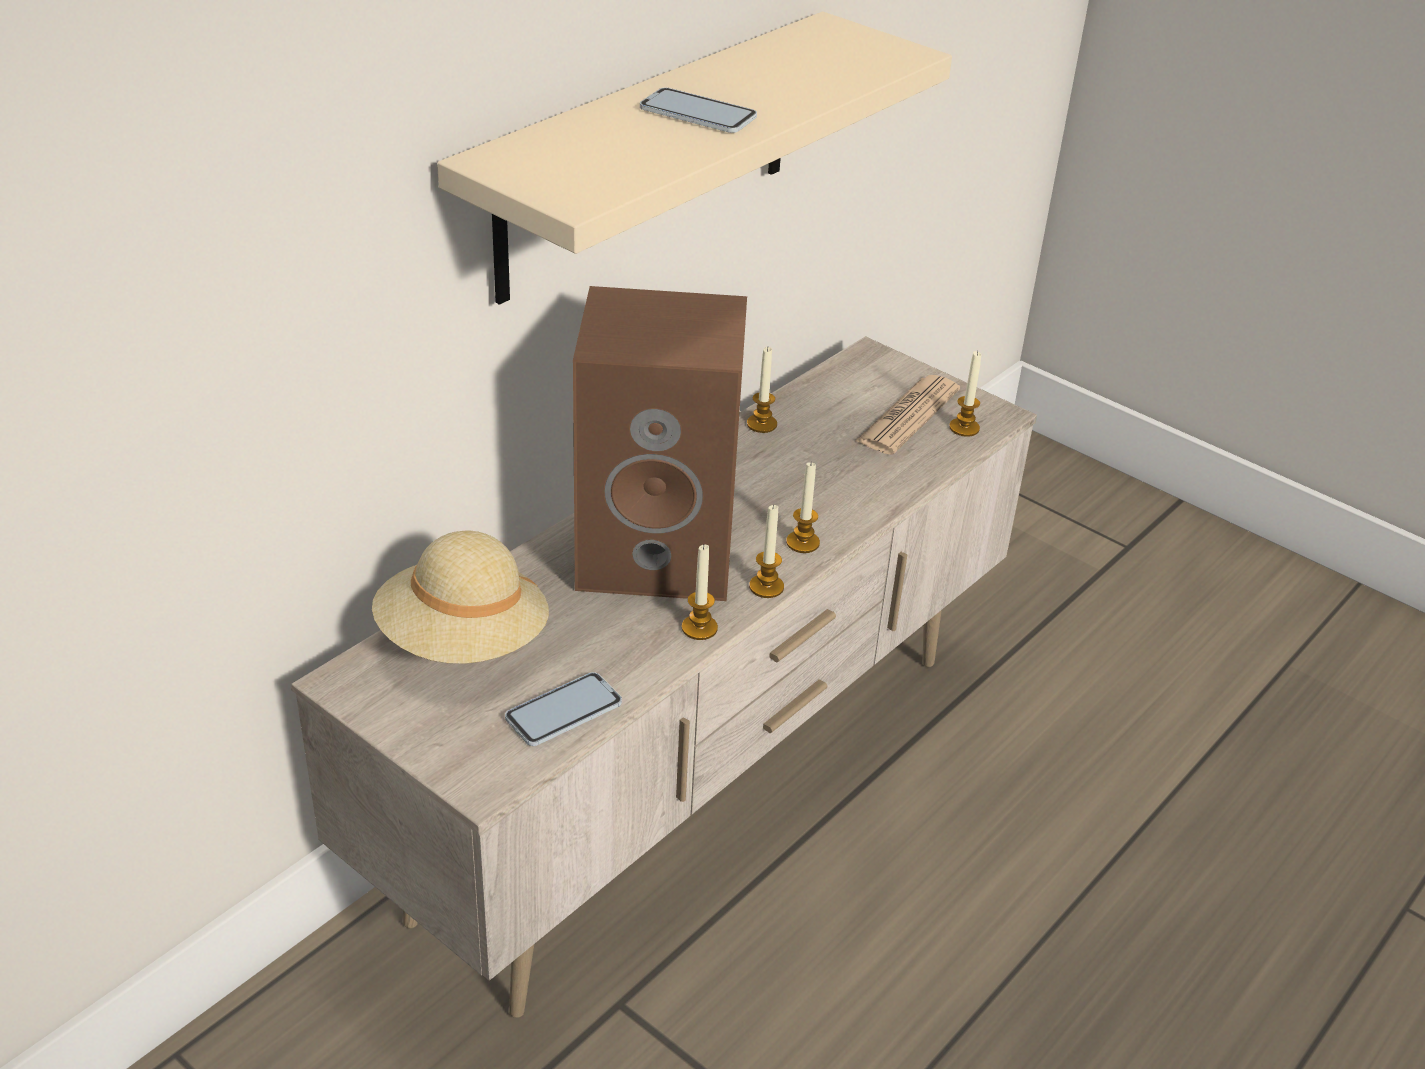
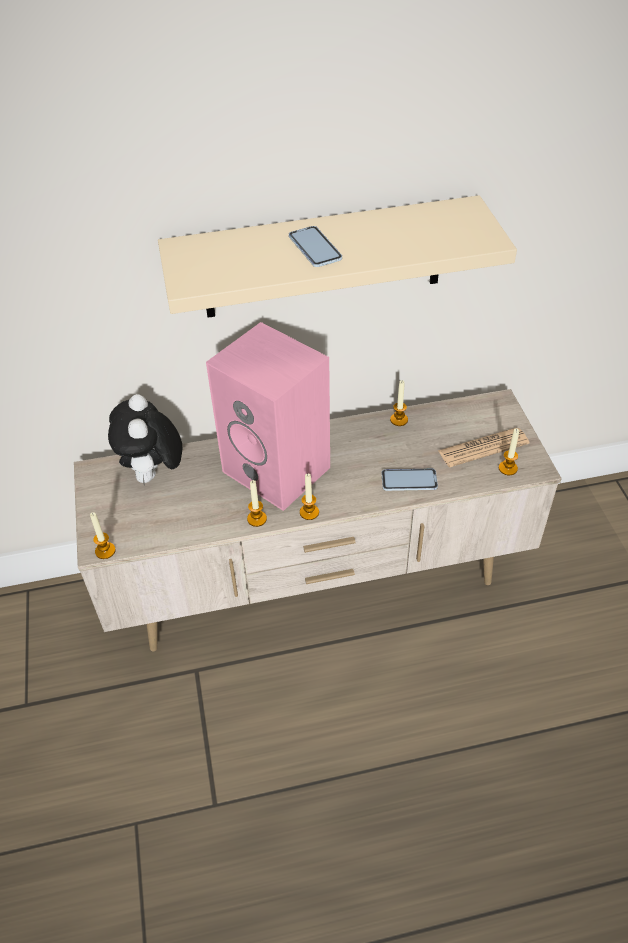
camera: 40 degrees right, 10 degrees up
beige hat [372,531,549,664] -> plush toy [108,394,182,486]
phone [505,672,622,746] -> phone moved to [381,469,438,491]
brown speaker [573,286,747,601] -> pink speaker [206,322,330,511]
candle [786,461,820,553] -> candle moved to [90,512,116,559]

